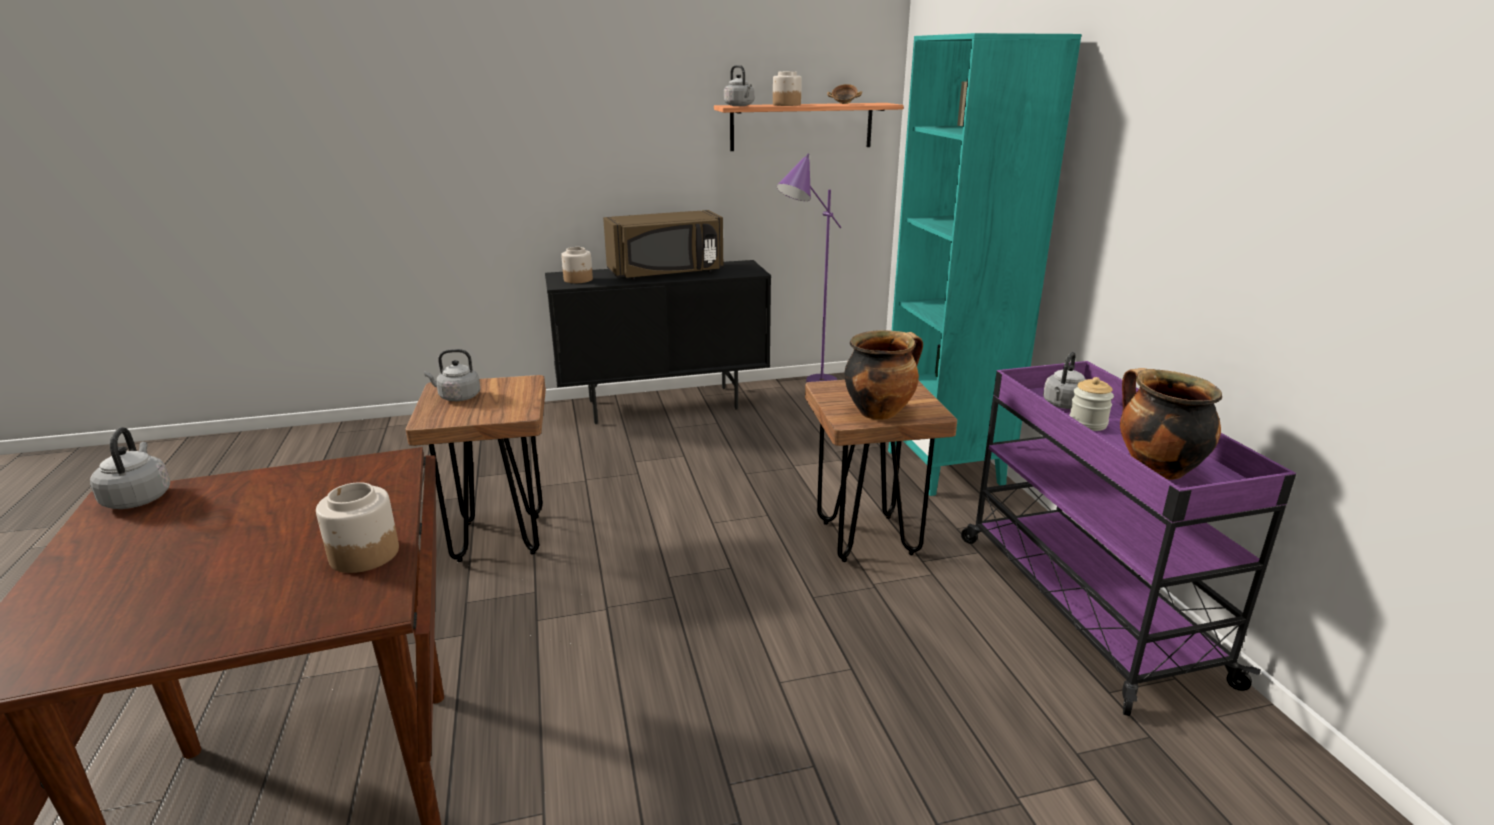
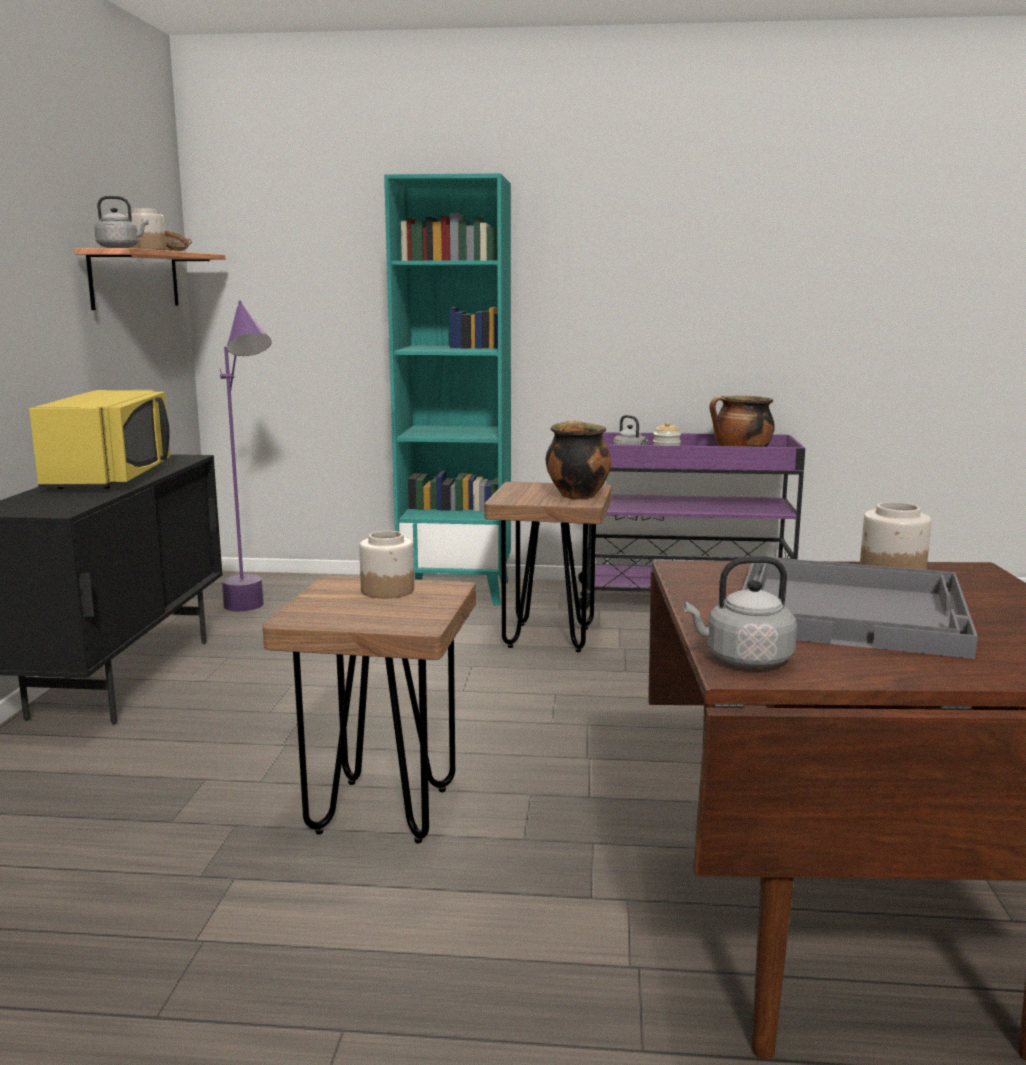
camera: 70 degrees left, 10 degrees down
grey kettle [424,349,480,401] -> none
jar [561,247,593,283] -> jar moved to [359,531,414,598]
brown microwave [603,210,724,279] -> yellow microwave [29,390,170,489]
none -> grey tray [742,557,978,659]

